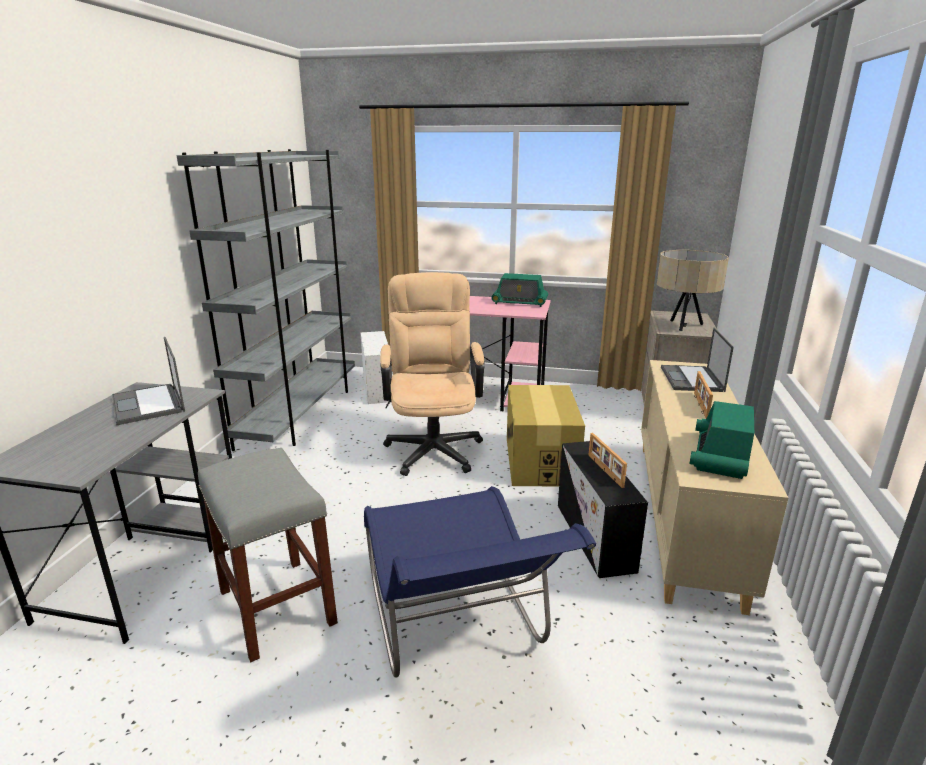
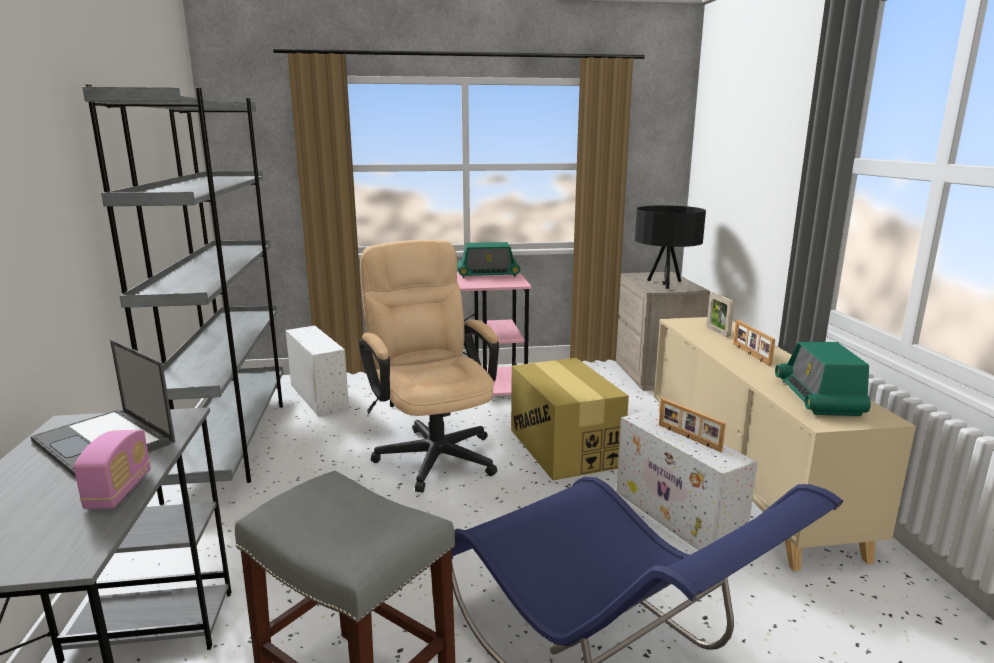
camera: 20 degrees left, 5 degrees down
black storage box [558,441,648,578] -> white storage box [616,409,757,550]
beige table lamp [657,250,729,331] -> black table lamp [635,205,706,289]
laptop [661,328,734,392] -> picture frame [707,293,734,337]
none -> radio [74,430,151,509]

